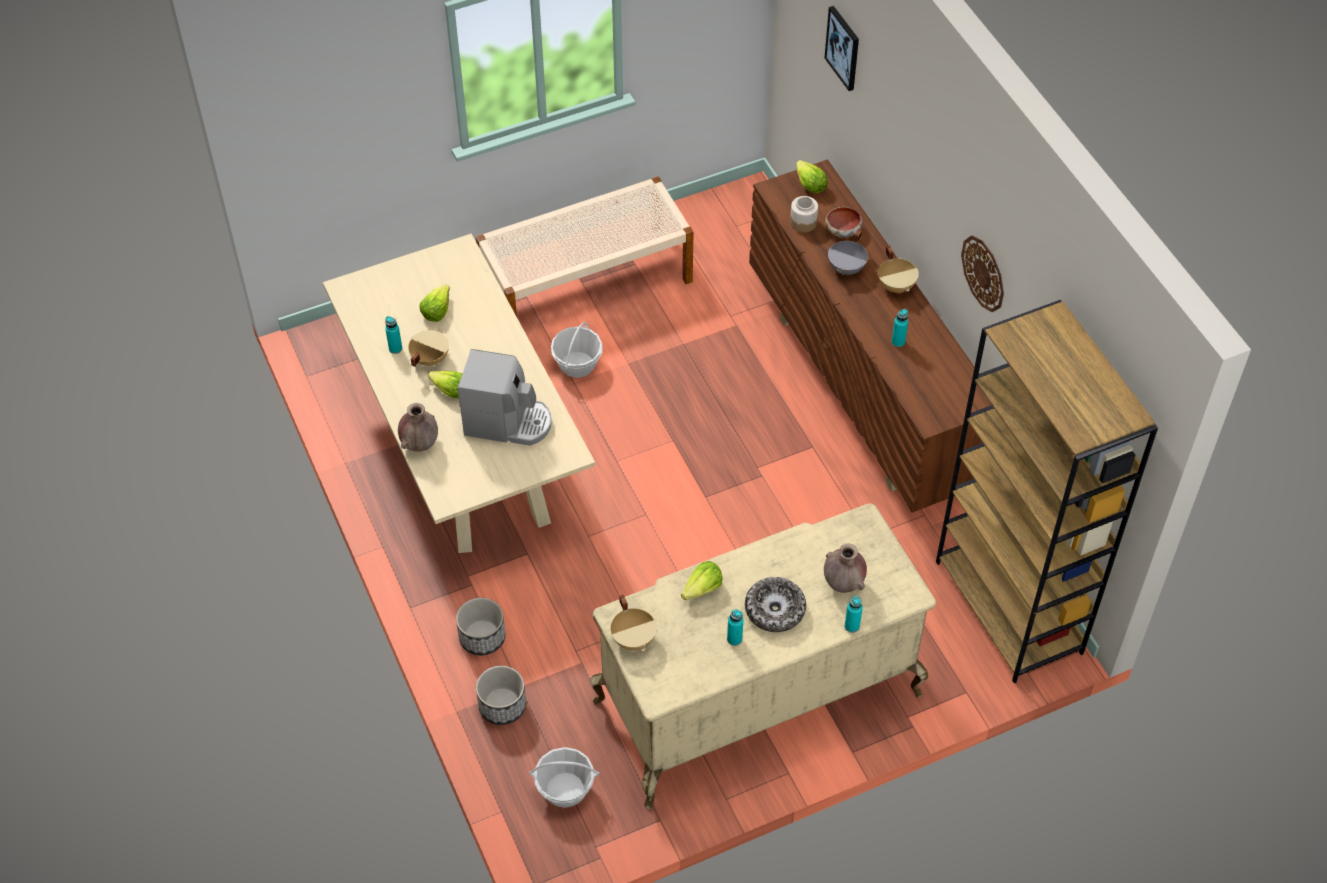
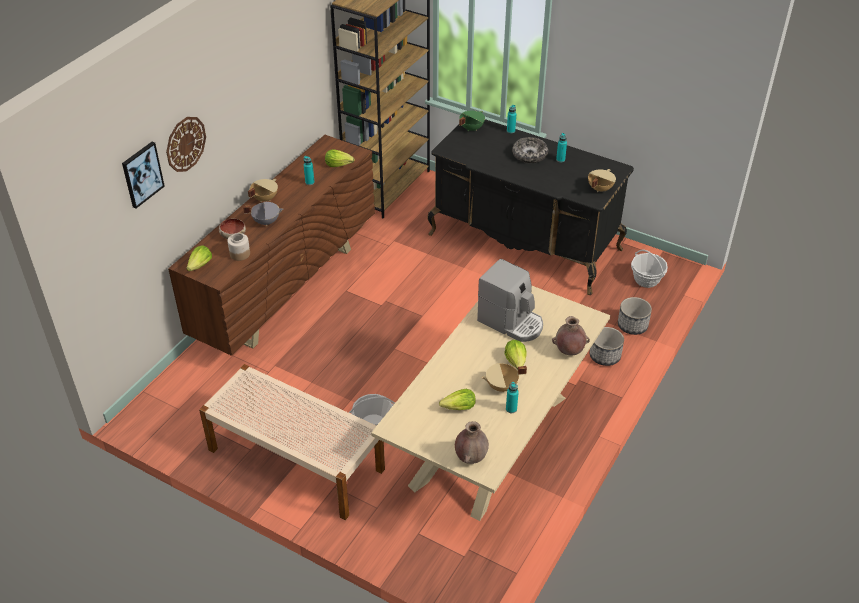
camera: 125 degrees left, 10 degrees down
coffee machine [458,349,552,446] -> coffee machine turned 150 degrees clockwise [477,259,543,342]
beige dresser [590,503,936,810] -> black dresser [427,119,634,295]
lettuce [681,561,723,600] -> lettuce moved to [325,149,355,167]
brown vase [824,544,867,593] -> brown vase moved to [455,421,489,464]
wall clock [961,236,1004,312] -> wall clock moved to [166,117,206,172]
none -> green cooking pot [459,111,485,131]

